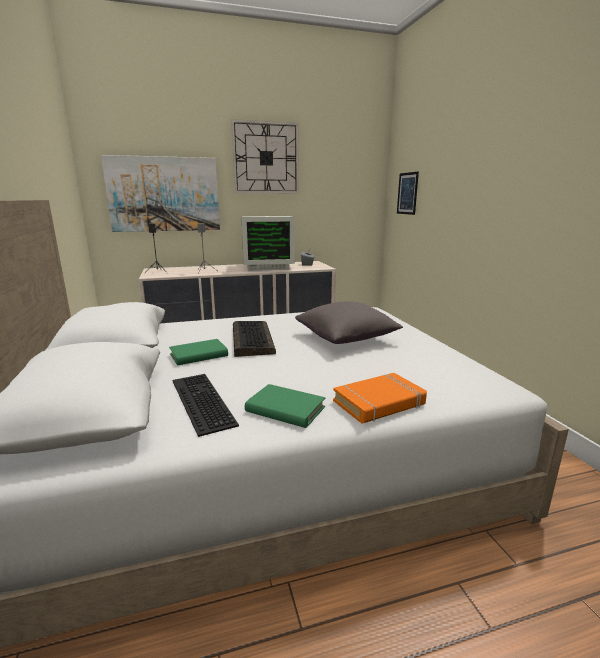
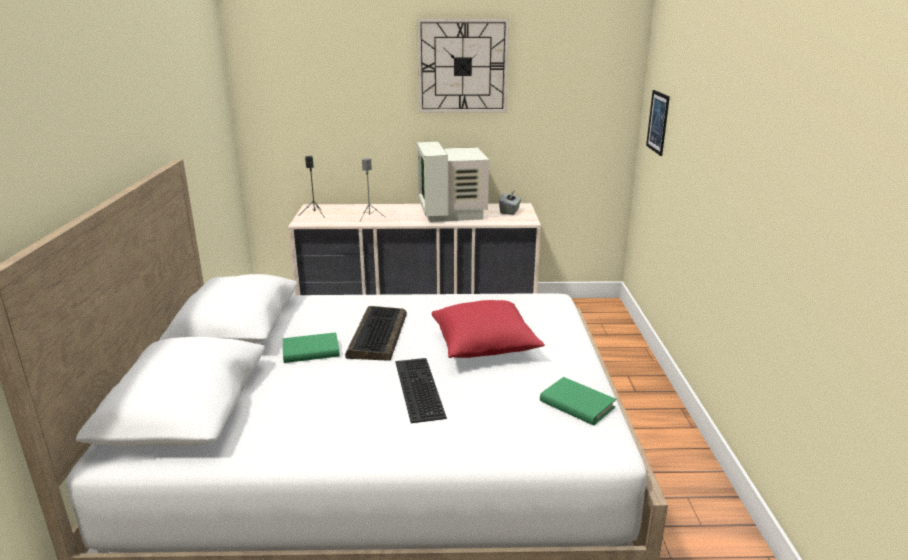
camera: 15 degrees right, 5 degrees up
picture [101,155,220,232] -> none
keyboard [172,374,239,437] -> keyboard moved to [395,358,447,423]
monitor [241,216,295,271] -> monitor turned 75 degrees clockwise [417,142,489,222]
green book [245,384,325,428] -> green book moved to [540,377,616,425]
grey pillow [295,301,403,344] -> red pillow [432,300,545,358]
orange book [333,373,427,424] -> none

